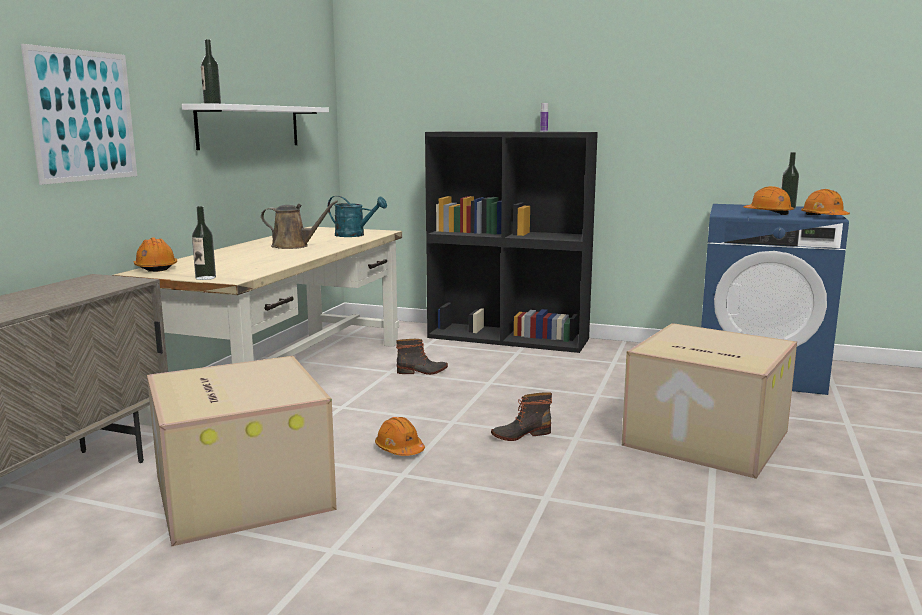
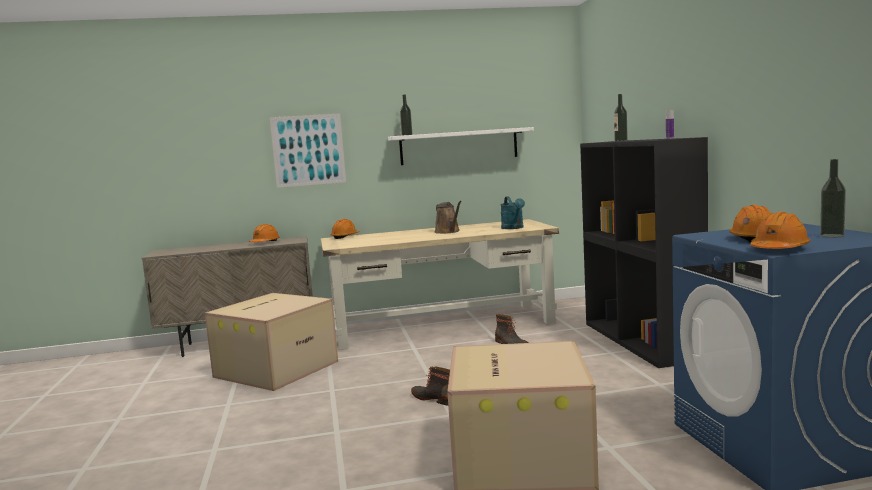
camera: 60 degrees right, 5 degrees down
bottle [192,206,216,280] -> bottle moved to [614,94,628,141]
orange hard hat [375,417,425,456] -> orange hard hat moved to [249,224,280,242]

